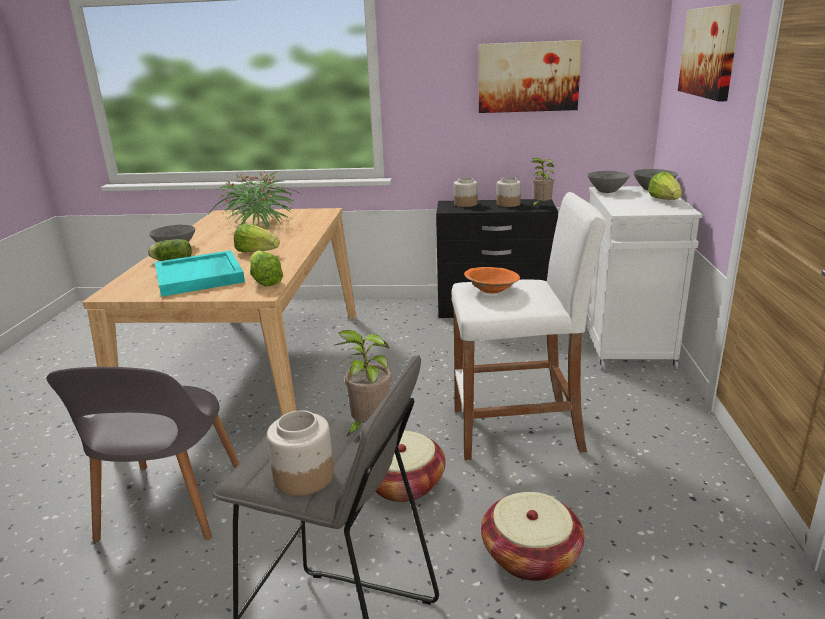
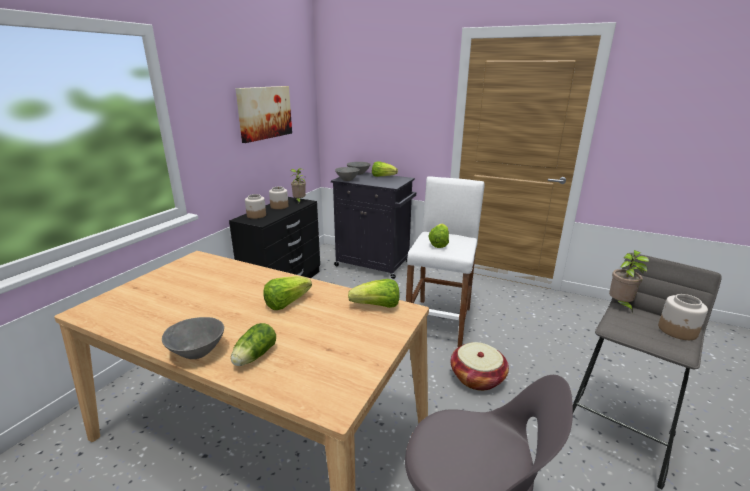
camera: 70 degrees left, 0 degrees up
turquoise tray [155,250,245,297] -> none
potted plant [207,172,296,229] -> none
orange bowl [464,267,520,293] -> lettuce [428,224,449,248]
basket [481,492,584,581] -> none
white cabinet [586,186,703,370] -> black cabinet [331,172,416,279]
picture [678,4,742,102] -> none

